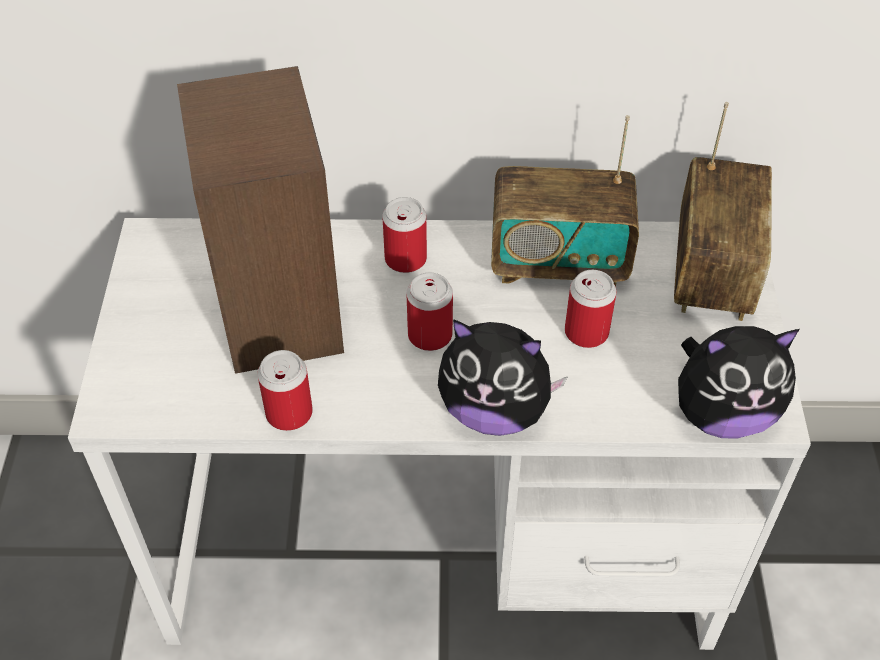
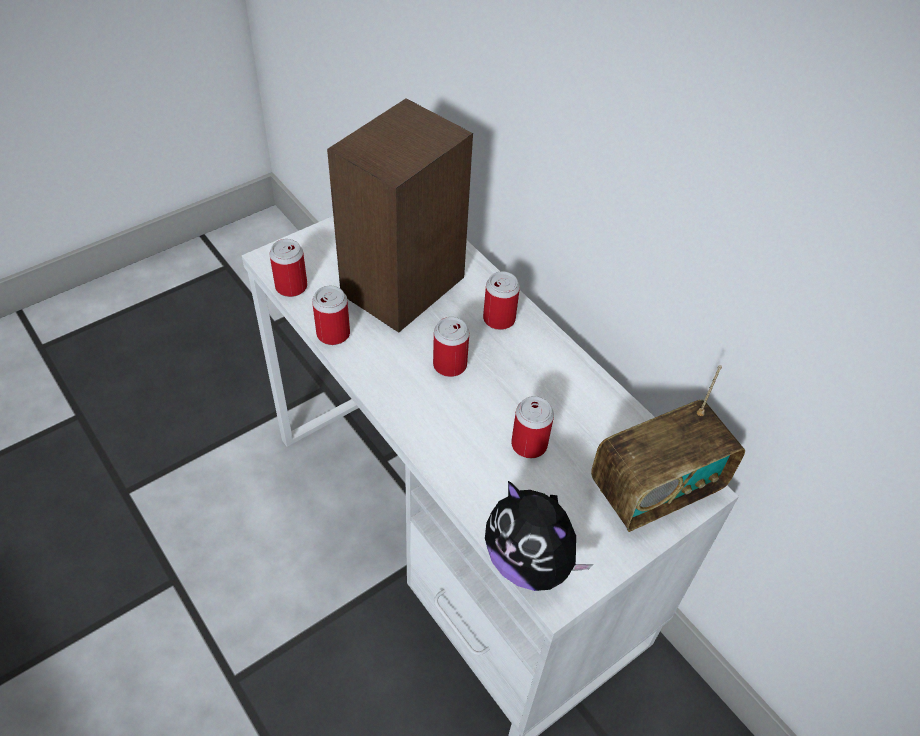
camera: 50 degrees right, 0 degrees up
plush toy [438,319,568,436] -> none
radio [491,115,639,287] -> none
none -> can [269,239,307,297]

